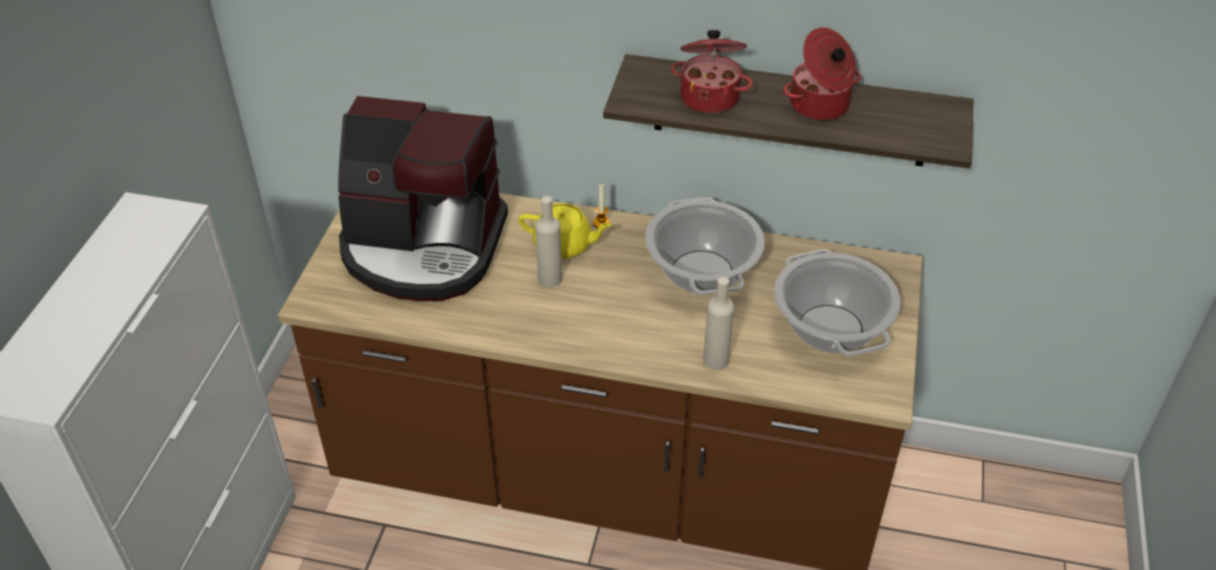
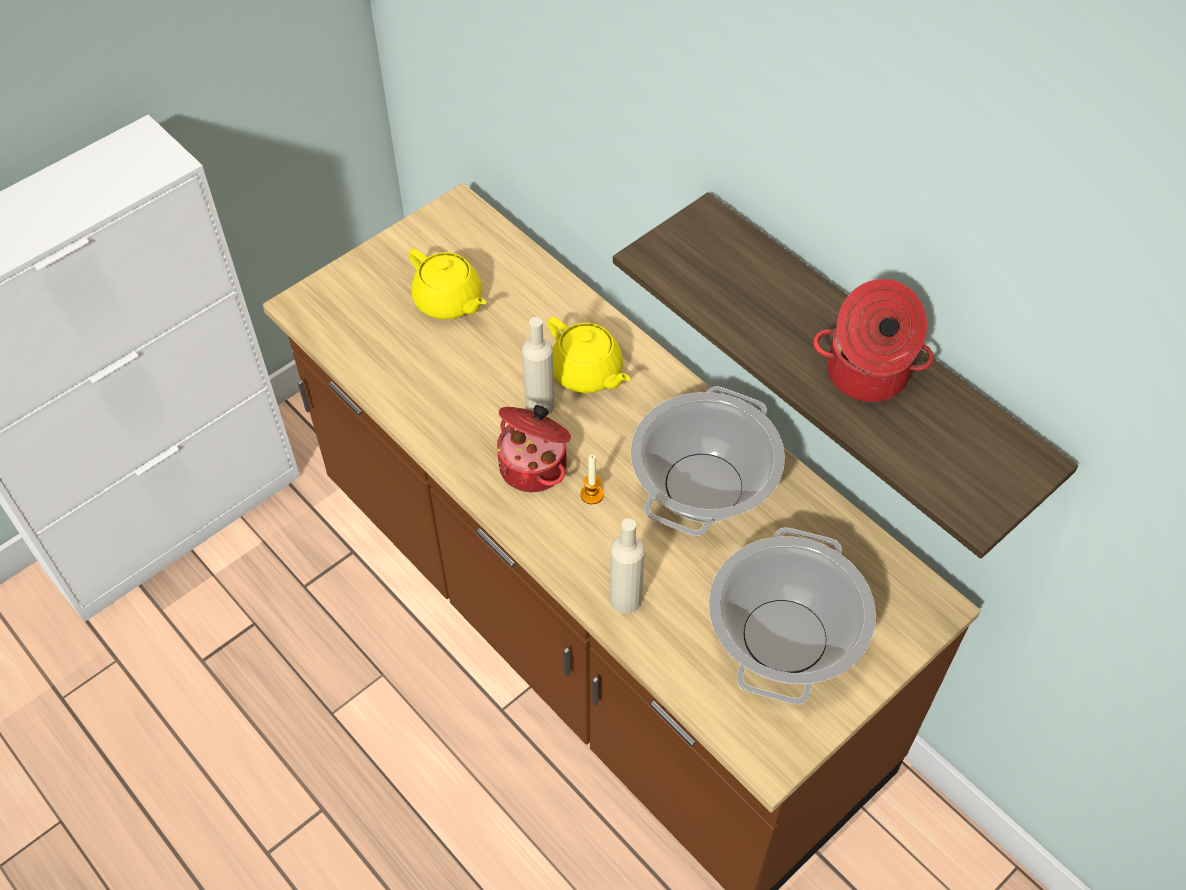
camera: 35 degrees right, 10 degrees up
coffee machine [338,96,508,301] -> yellow teapot [409,249,487,320]
candle [593,183,610,228] -> candle moved to [581,454,604,504]
cooking pot [671,30,753,114] -> cooking pot moved to [497,405,571,492]

